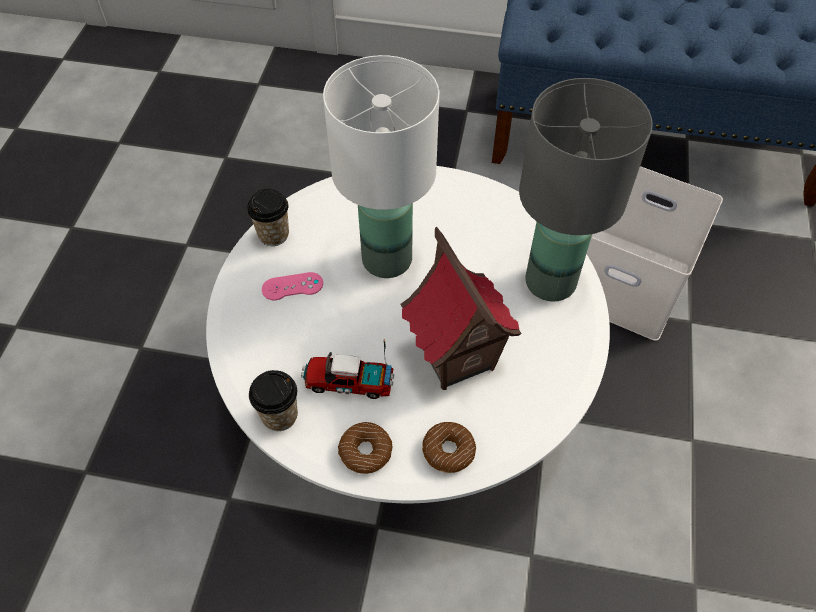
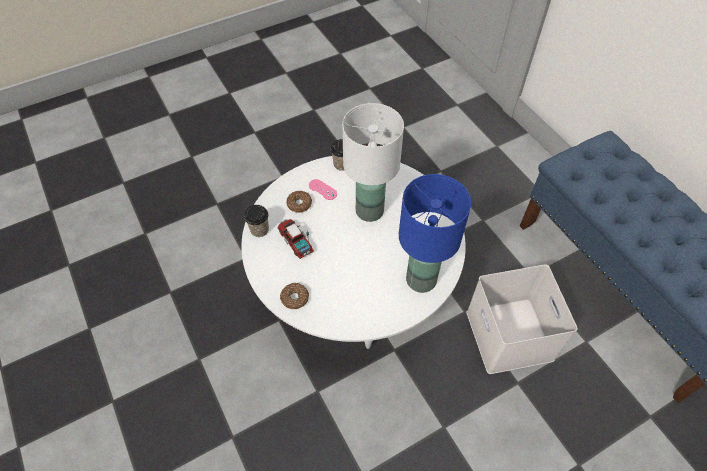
camera: 50 degrees right, 0 degrees up
donut [338,422,392,474] -> donut moved to [286,191,312,213]
toy house [400,227,522,390] -> none
grey table lamp [519,78,653,302] -> blue table lamp [399,174,471,293]

